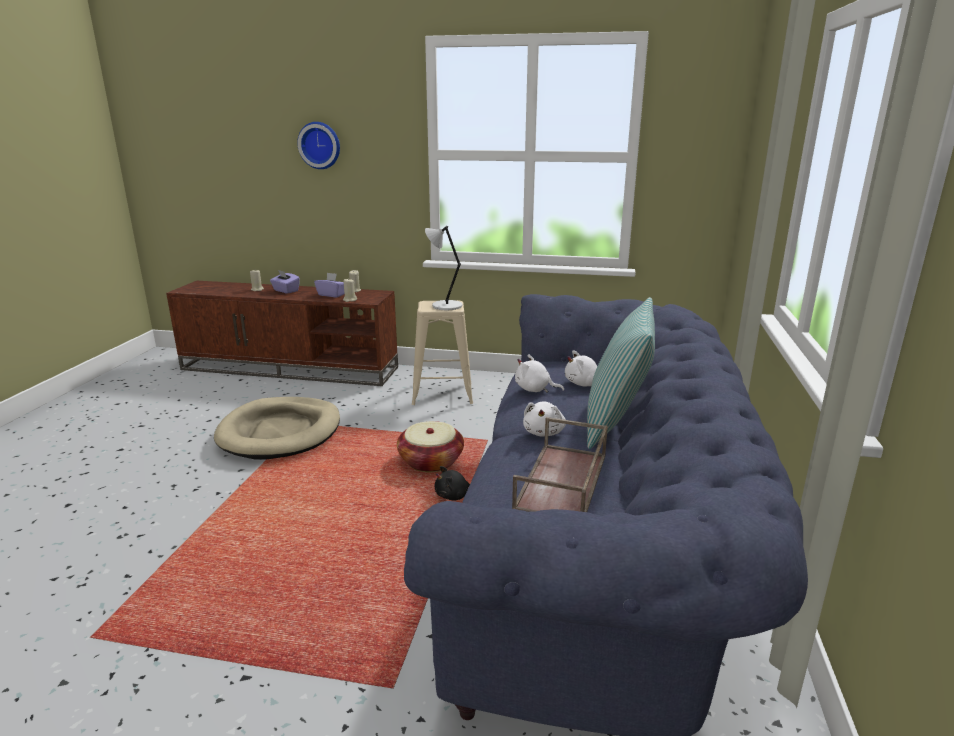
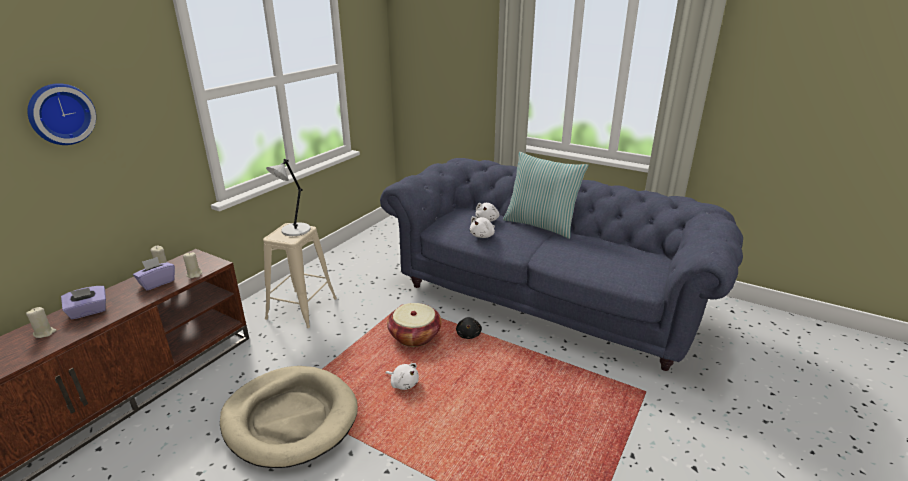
camera: 70 degrees left, 5 degrees up
brown tray [512,417,608,512] -> none
white plush toy [523,402,566,437] -> white plush toy moved to [385,363,419,390]

